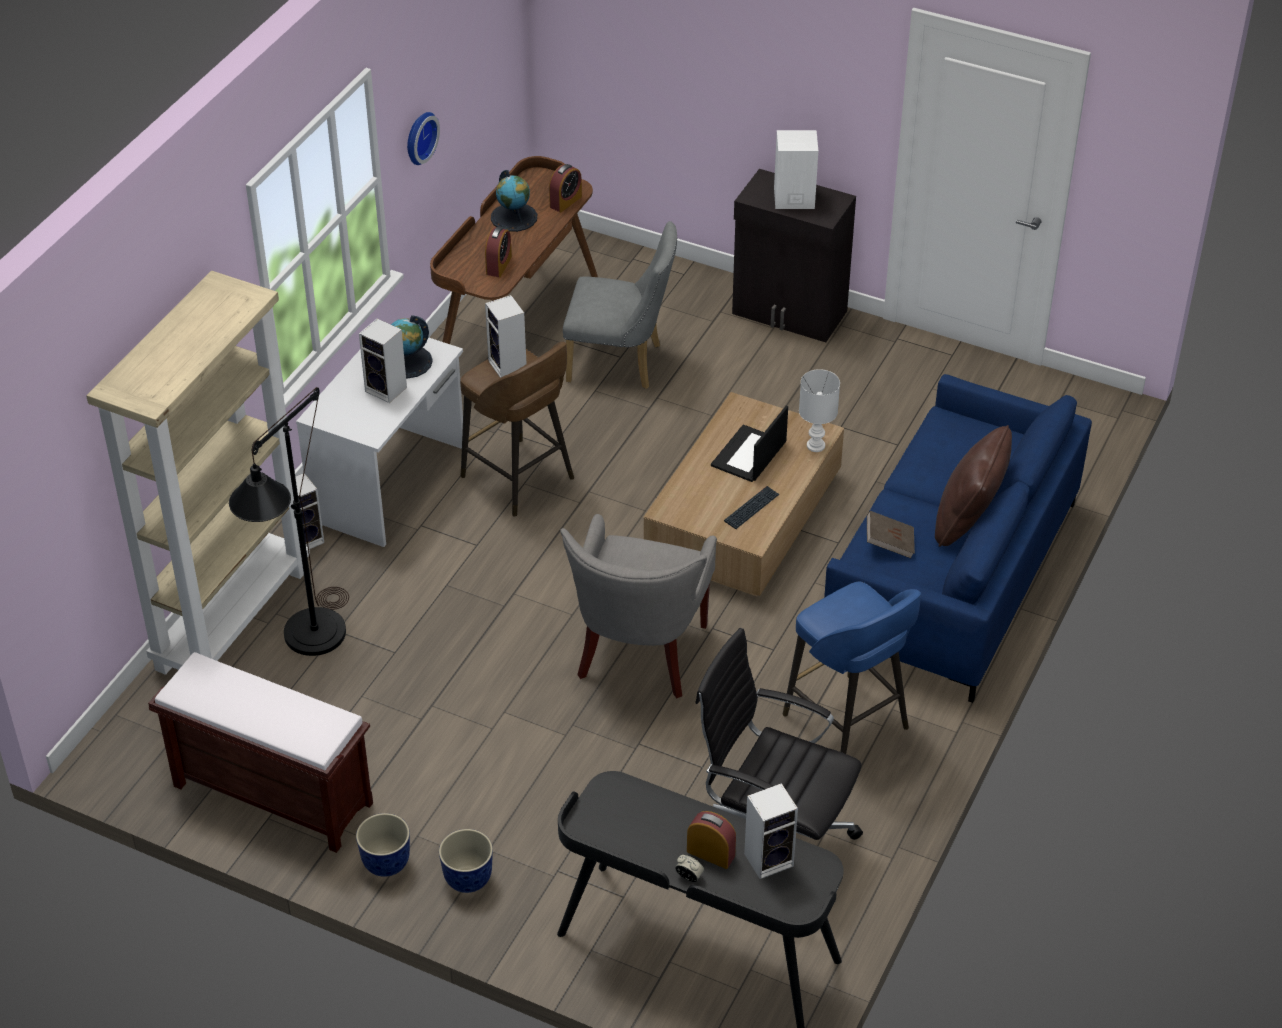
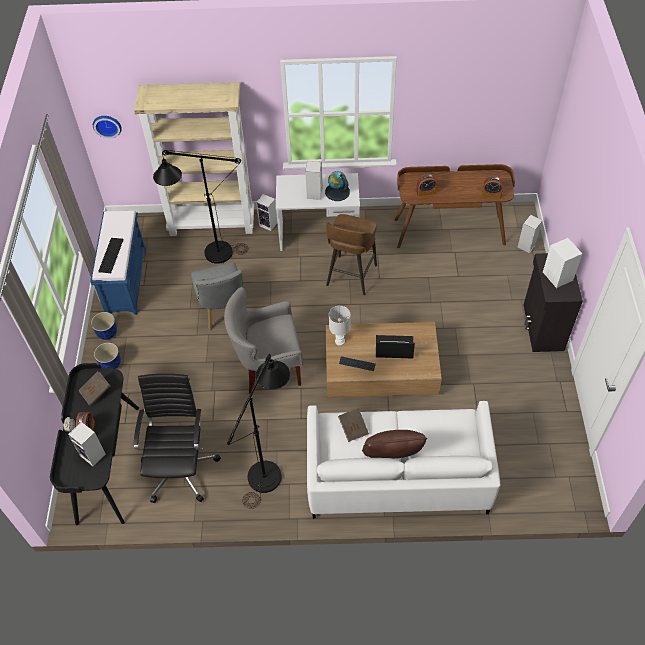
camera: 65 degrees right, 10 degrees up
brown bench [148,652,373,853] -> blue bench [90,211,146,315]
wall clock [407,112,440,165] -> wall clock moved to [93,116,122,138]
speaker [485,295,527,378] -> speaker moved to [517,215,543,253]
globe [491,170,537,232] -> none
grey chair [563,221,677,389] -> grey chair moved to [191,262,243,330]
blue stool [783,581,921,754] -> black floor lamp [227,354,290,509]
white table lamp [799,369,840,452] -> white table lamp moved to [329,306,350,346]
blue sofa [824,374,1092,703] -> white sofa [307,401,500,519]
none -> brown book [78,371,111,406]
none -> keyboard [98,238,124,273]

